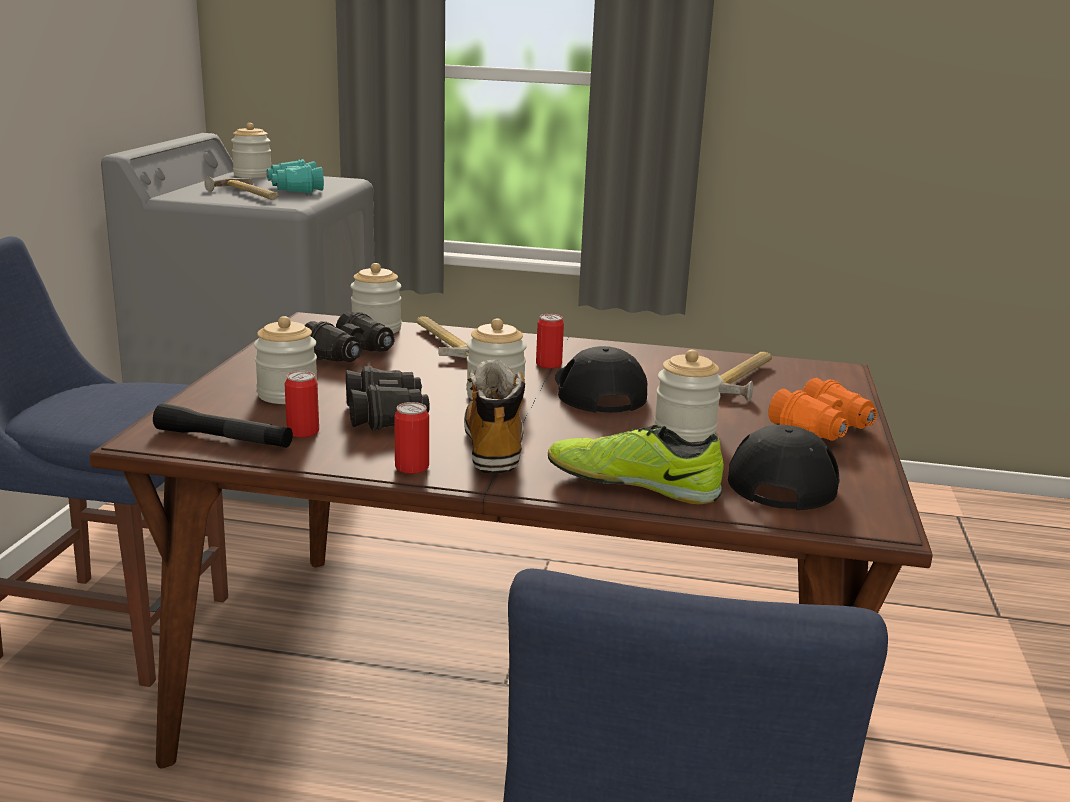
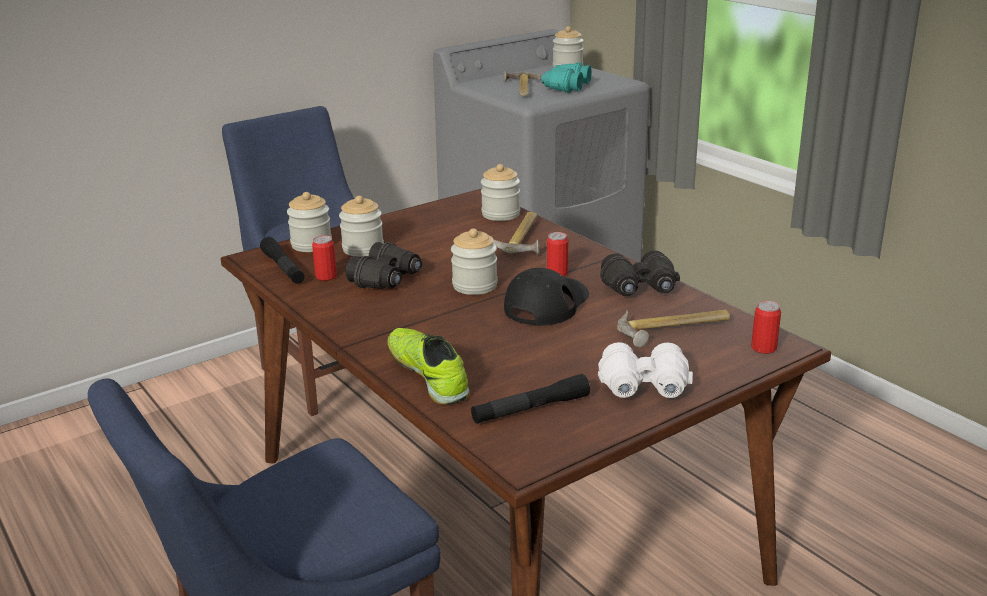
camera: 45 degrees right, 5 degrees up
black binoculars [304,312,395,362] -> black binoculars moved to [600,251,680,296]
can [394,402,429,474] -> can moved to [751,301,781,354]
boot [464,359,525,474] -> none
jar [654,350,722,442] -> jar moved to [287,192,332,252]
black cap [728,425,839,510] -> black flashlight [471,374,590,424]
orange binoculars [768,378,877,441] -> white binoculars [598,342,693,398]

